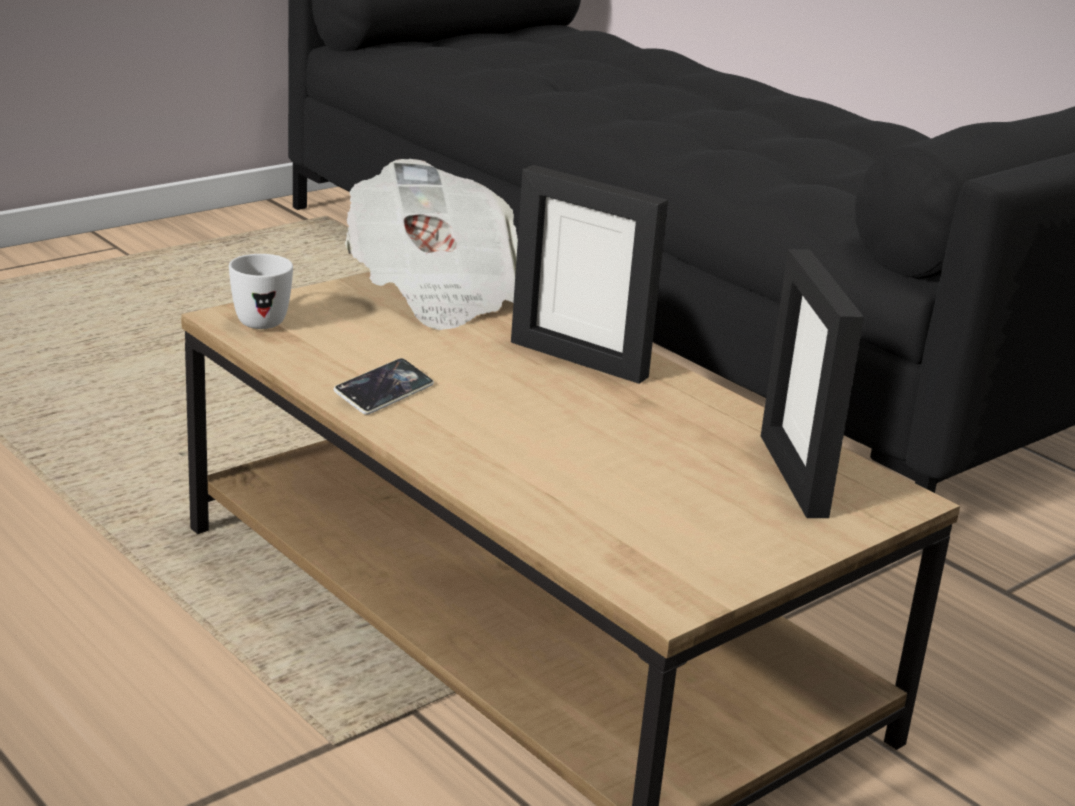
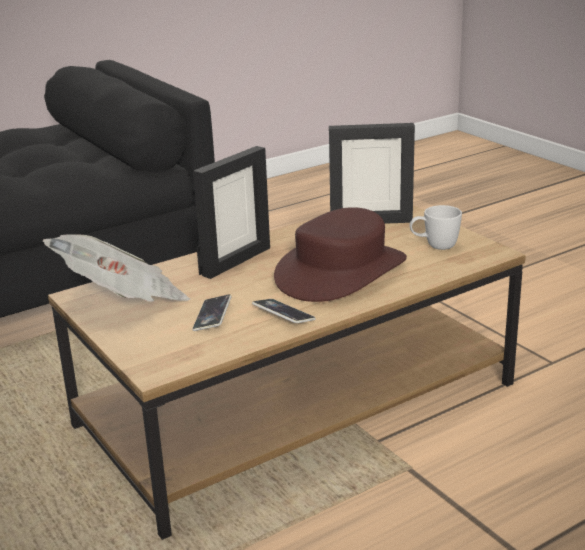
camera: 80 degrees left, 0 degrees up
white mug [229,254,293,329] -> white mug moved to [410,205,462,250]
none -> phone [192,294,231,331]
none -> brown hat [274,207,407,302]

